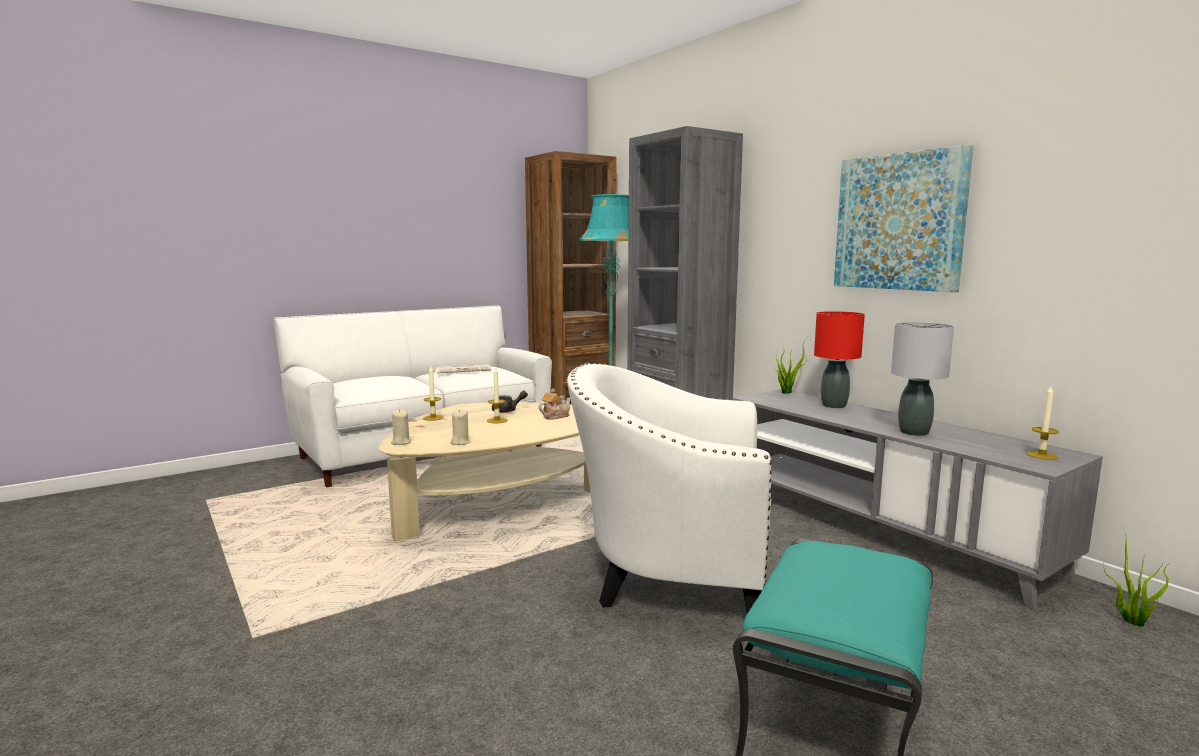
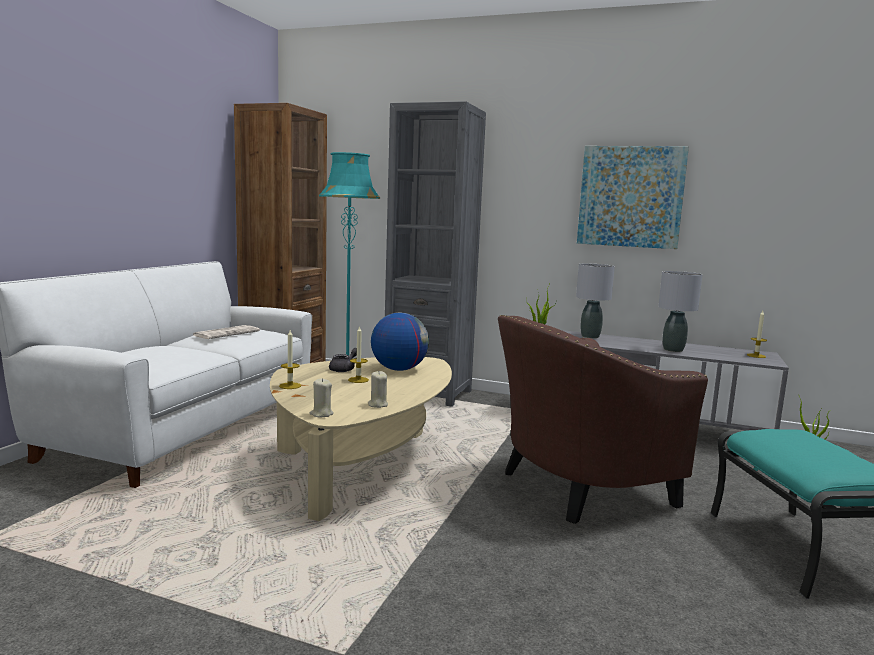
camera: 35 degrees left, 0 degrees up
teapot [539,389,571,420] -> globe [371,312,429,371]
white armchair [567,363,772,613] -> brown armchair [498,315,708,524]
red table lamp [814,311,865,408] -> grey table lamp [576,264,615,338]

